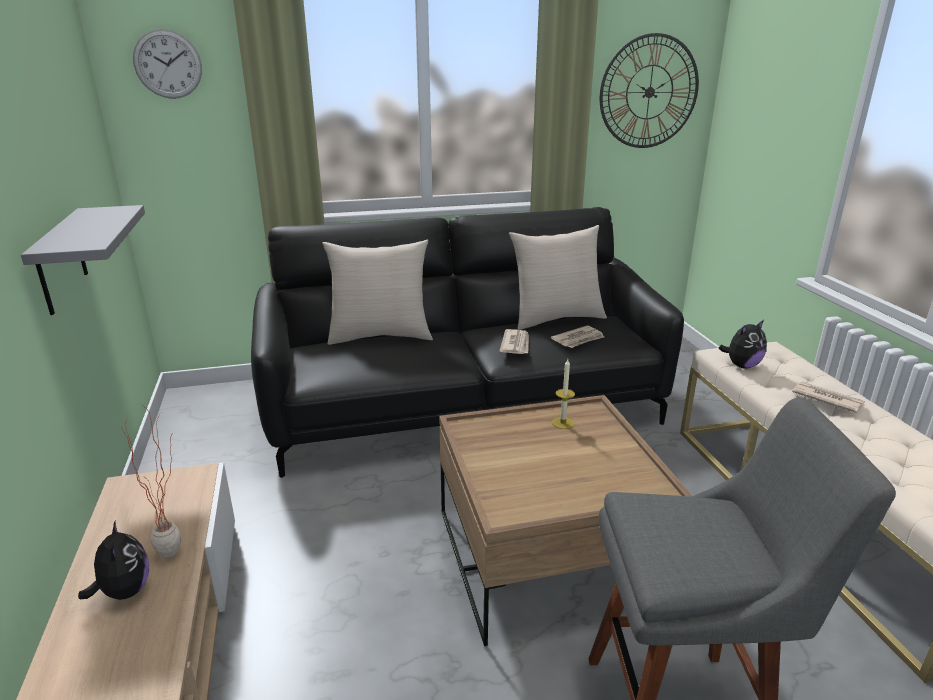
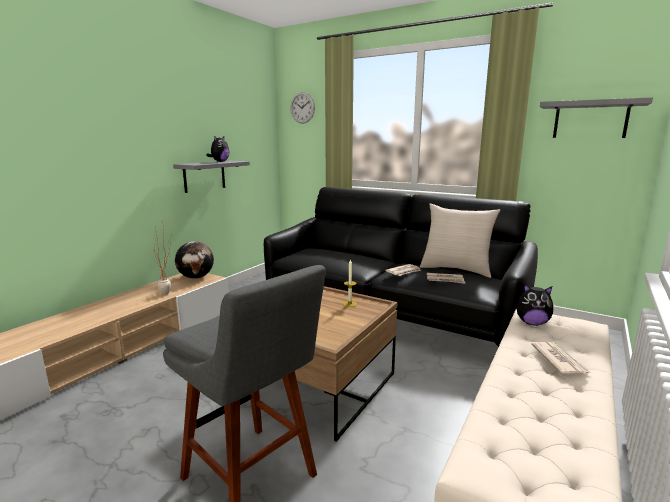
camera: 45 degrees right, 10 degrees down
plush toy [78,521,149,600] -> plush toy moved to [206,136,229,162]
beige pillow [322,239,433,345] -> none
wall clock [600,33,699,148] -> grey shelf [540,97,653,138]
none -> globe [175,241,214,279]

